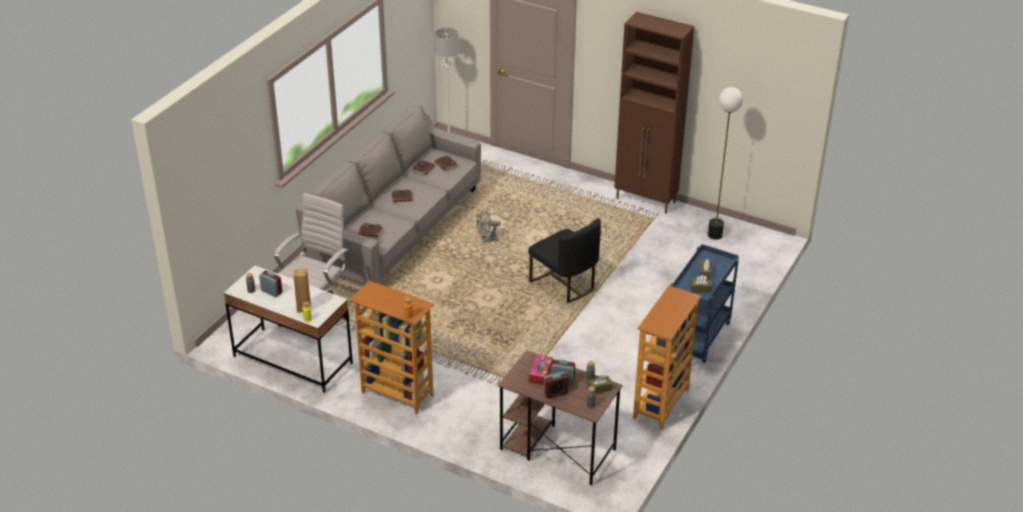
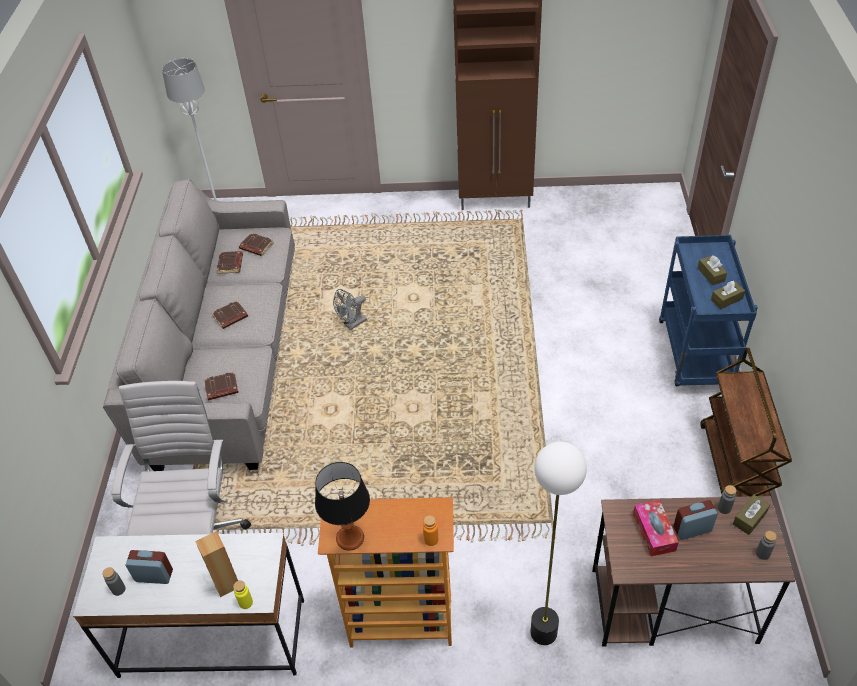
camera: 25 degrees left, 10 degrees up
black chair [528,218,601,303] -> none
alarm clock [544,371,568,398] -> none
bookcase [633,285,701,430] -> brown cart [700,348,792,502]
floor lamp [708,87,743,240] -> floor lamp moved to [531,442,587,645]
none -> table lamp [315,462,370,551]

